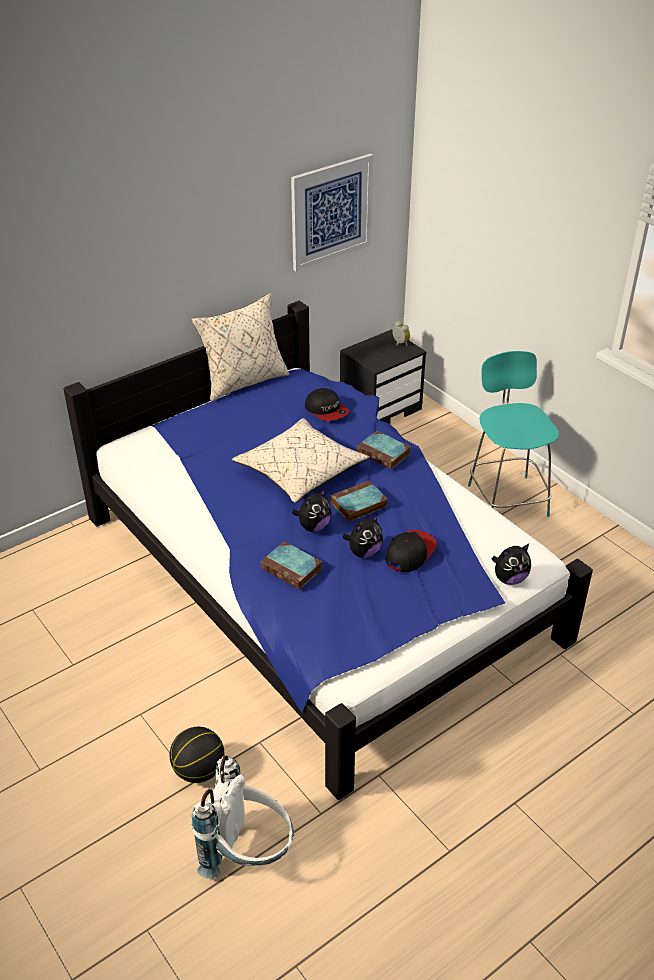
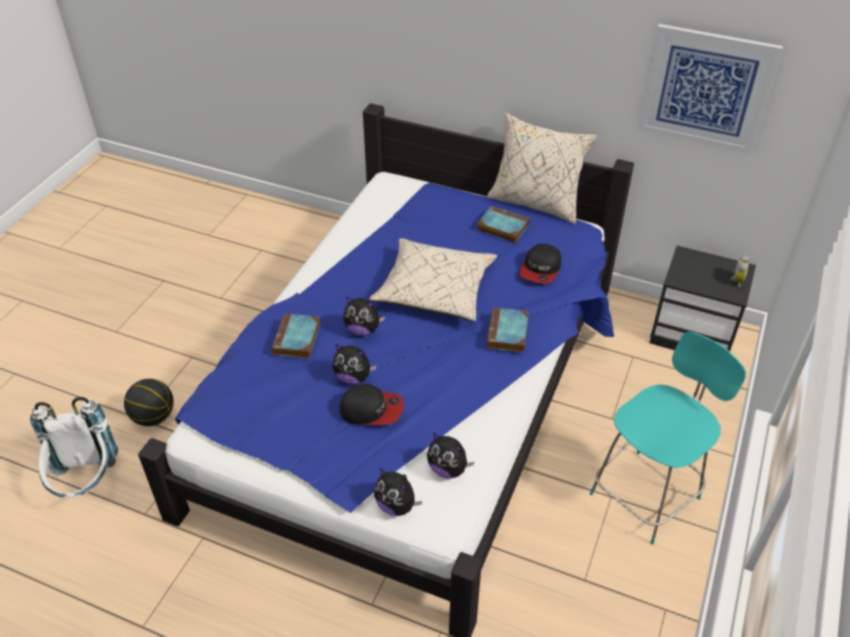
camera: 60 degrees right, 5 degrees up
book [330,481,387,522] -> book moved to [477,206,530,243]
none -> plush toy [427,433,474,478]

